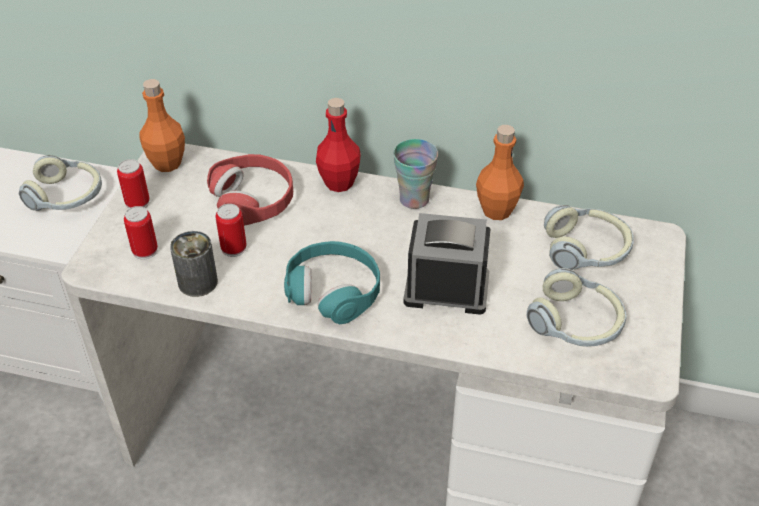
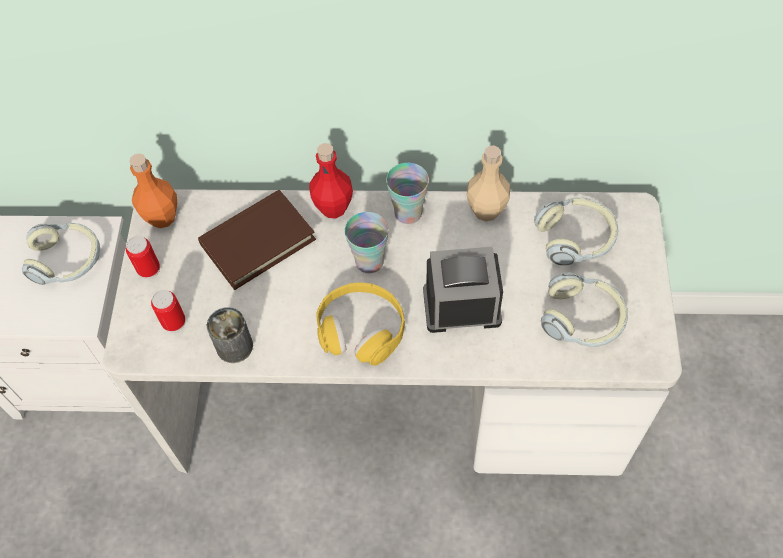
camera: 10 degrees left, 15 degrees up
red headphones [207,154,293,226] -> brown book [198,190,316,290]
can [216,204,246,257] -> none
turquoise headphones [284,241,380,324] -> yellow headphones [316,283,405,366]
orange bottle [476,125,524,220] -> beige bottle [467,145,510,221]
none -> cup [345,212,389,273]

